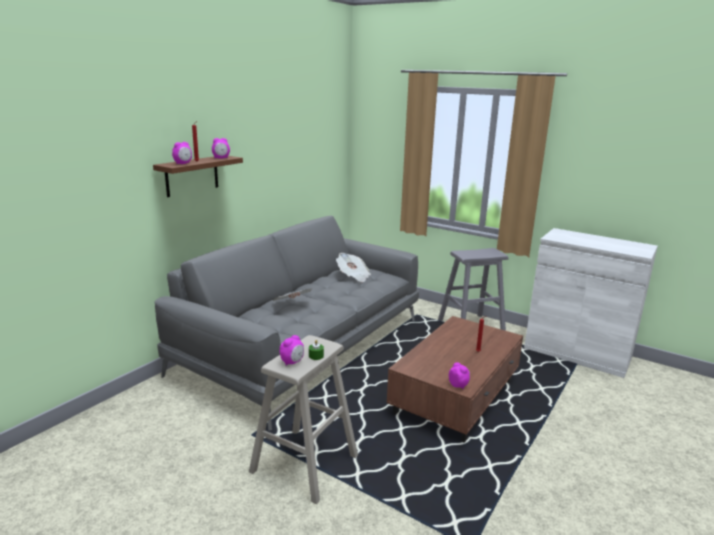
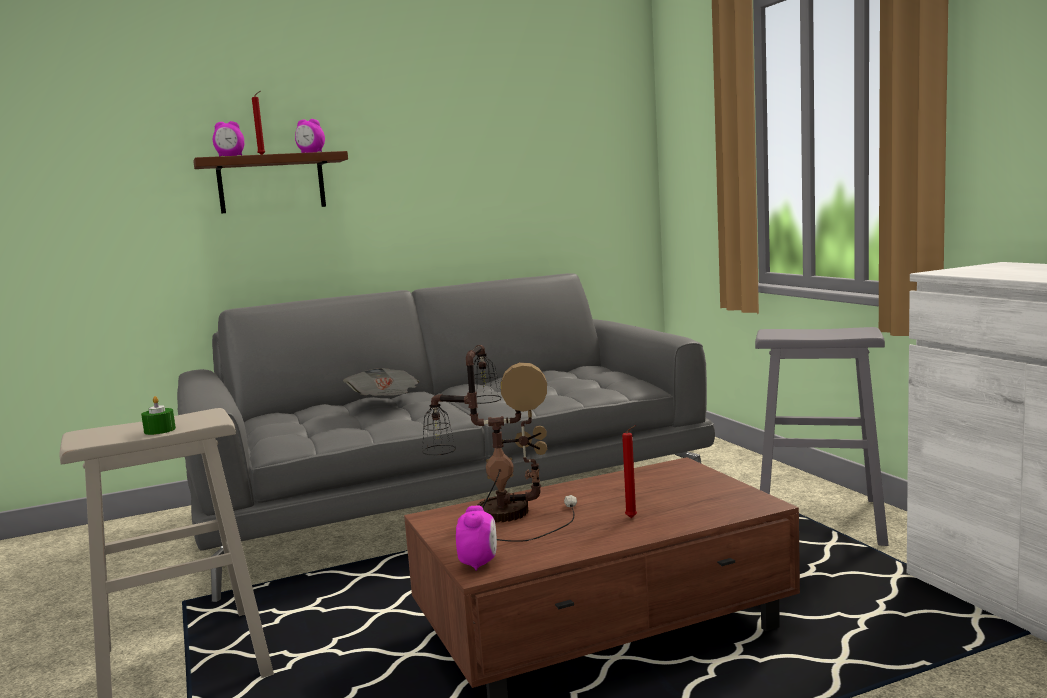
camera: 35 degrees right, 10 degrees down
alarm clock [280,335,304,366] -> none
newspaper [336,253,371,282] -> none
none -> table lamp [422,345,577,542]

